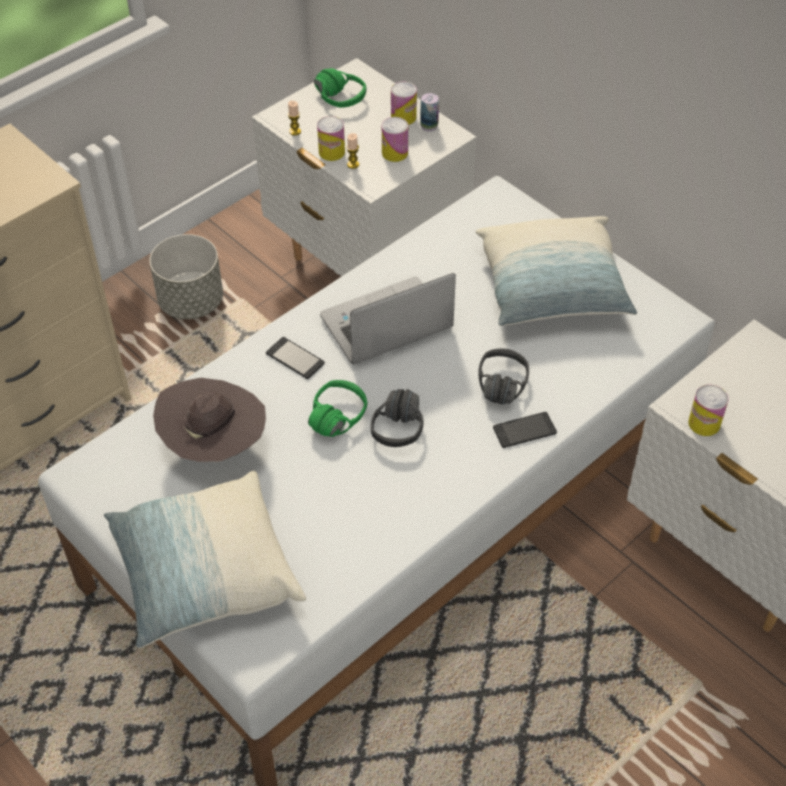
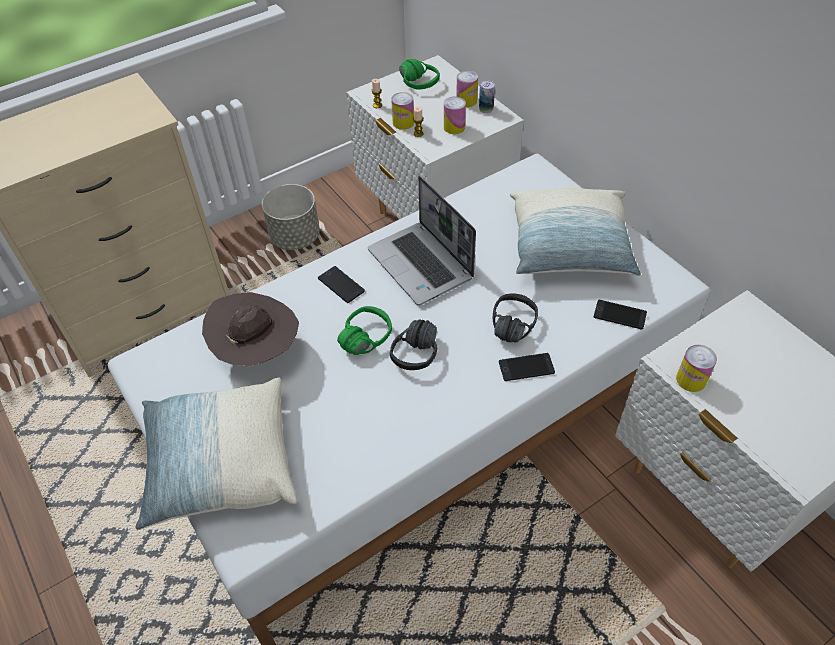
camera: 10 degrees right, 0 degrees up
laptop [320,273,456,365] -> laptop turned 105 degrees counterclockwise [368,176,476,305]
none -> phone [594,300,647,330]

